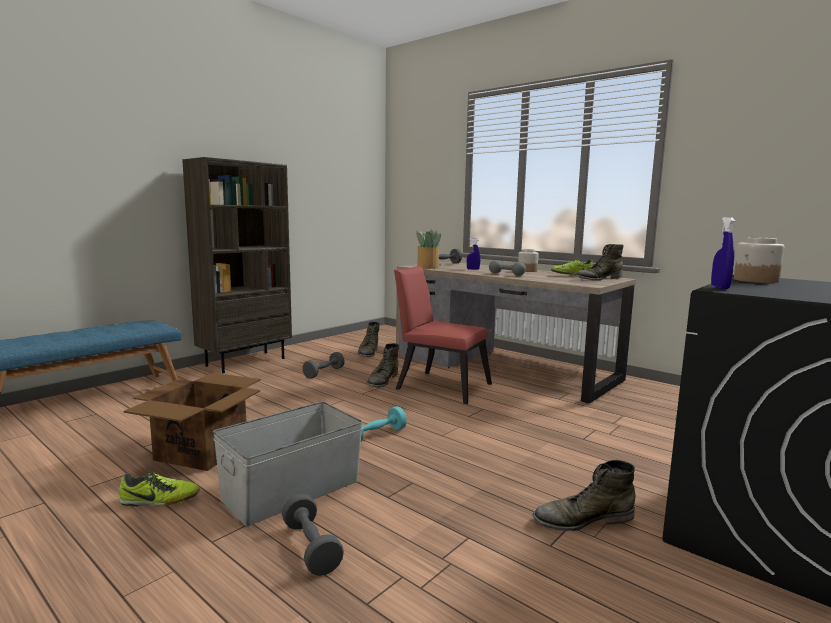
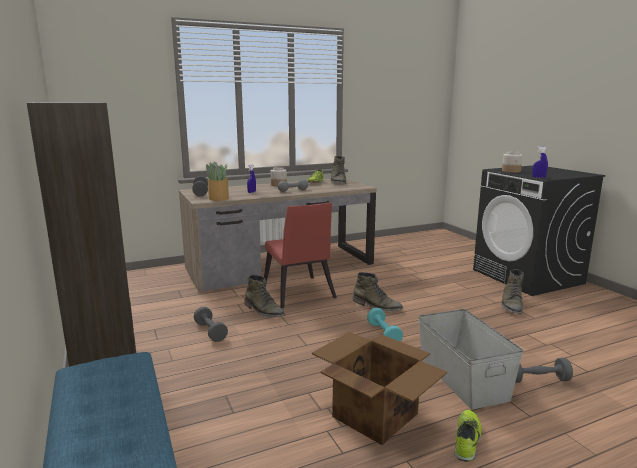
camera: 65 degrees left, 5 degrees up
green boot [357,322,380,357] -> green boot moved to [352,272,403,311]
red chair [394,266,492,404] -> red chair turned 75 degrees counterclockwise [264,202,337,308]

